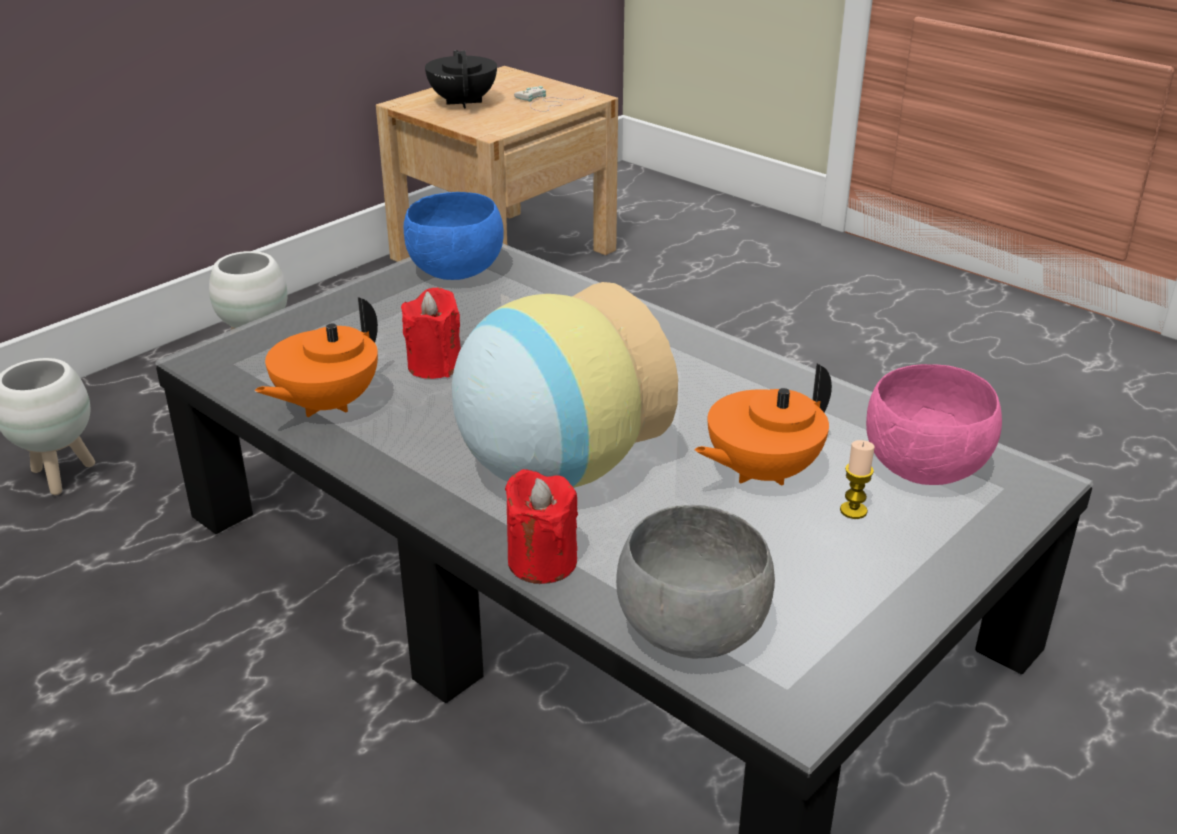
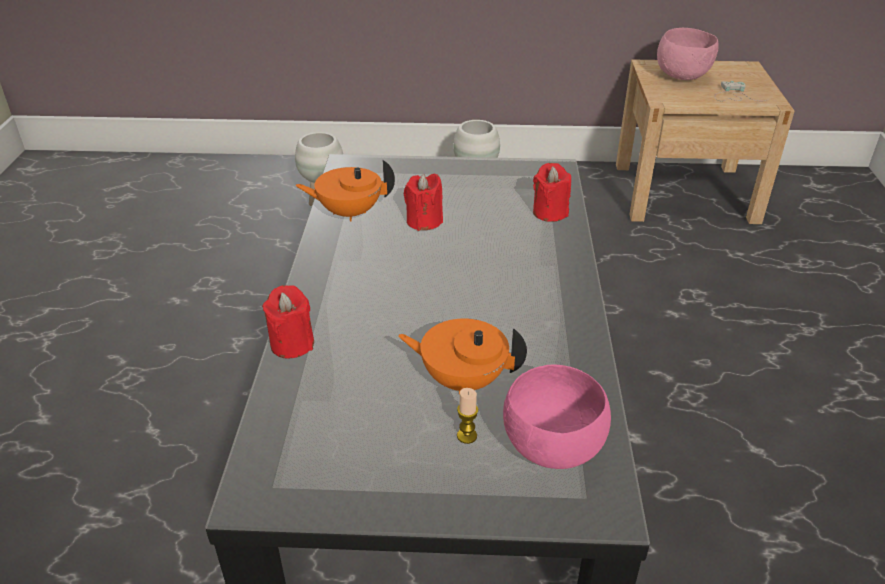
camera: 50 degrees right, 5 degrees up
blue bowl [403,192,504,280] -> none
black teapot [425,50,497,109] -> pink bowl [657,27,719,80]
vase [452,282,678,488] -> none
grey bowl [616,505,775,659] -> none
none -> red candle [533,163,571,222]

